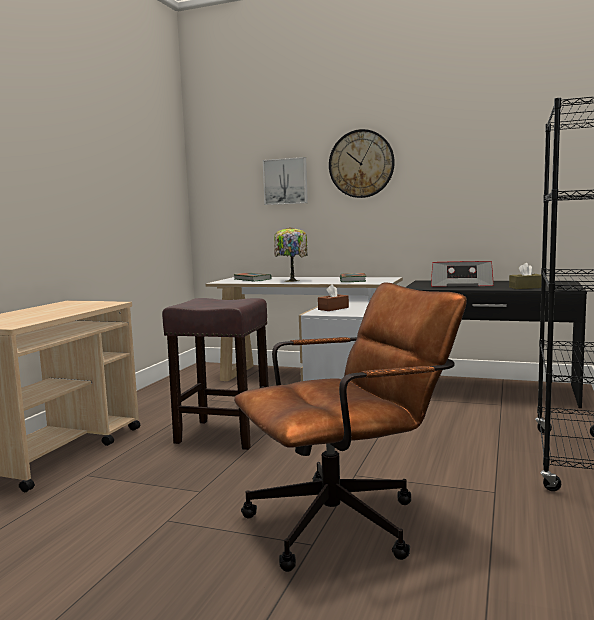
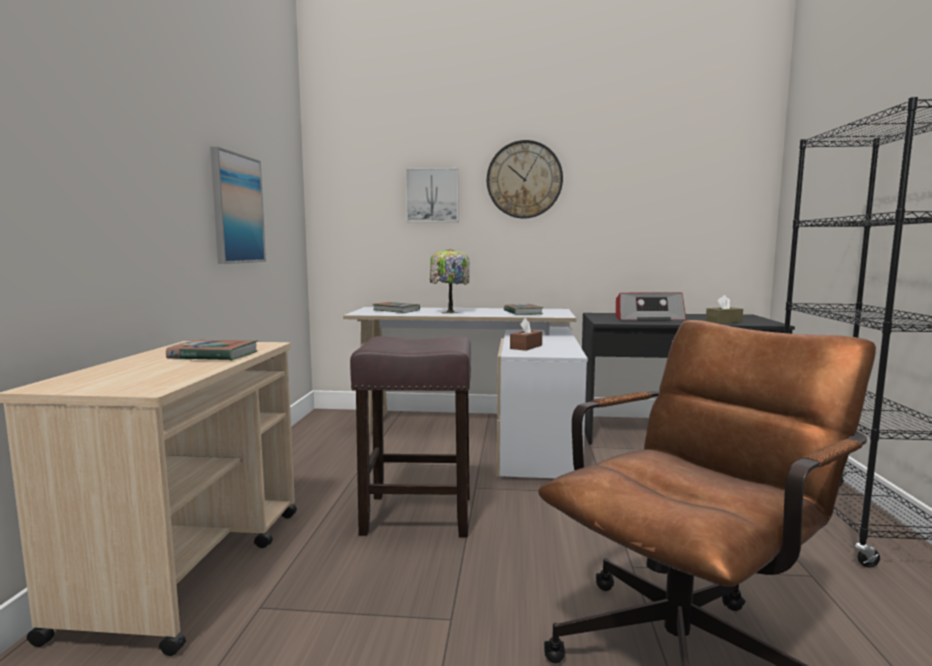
camera: 15 degrees left, 0 degrees up
none -> book [166,340,258,361]
none -> picture [210,147,266,264]

